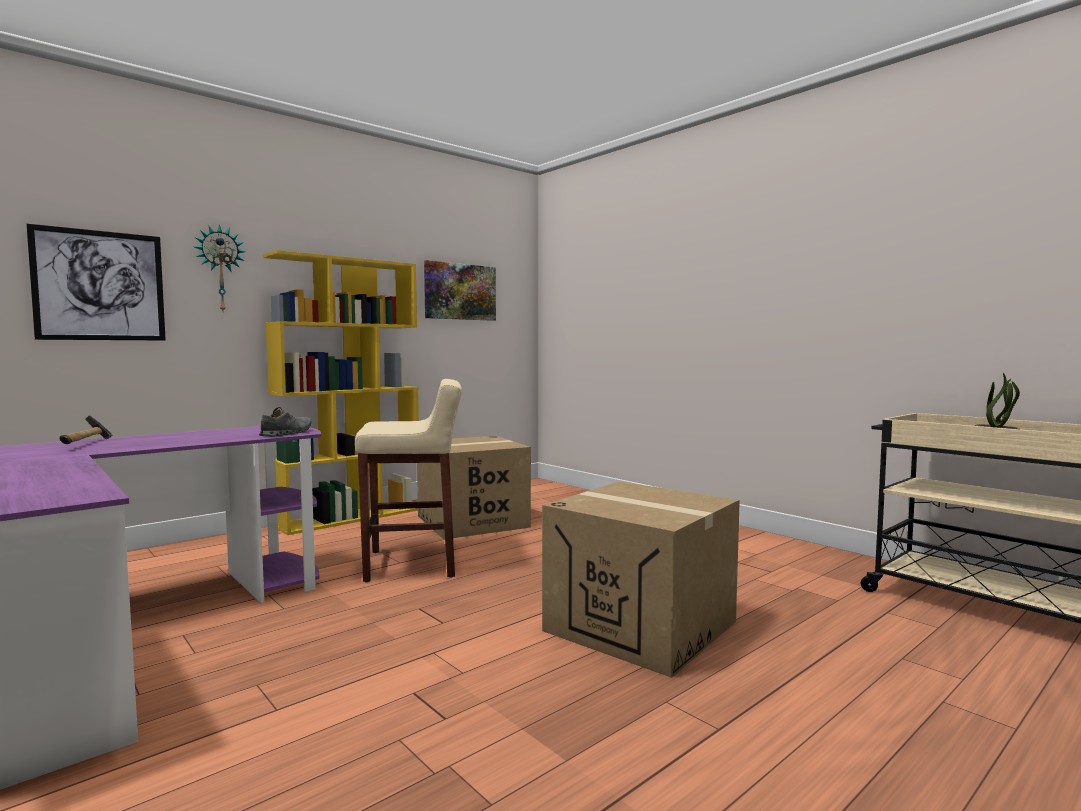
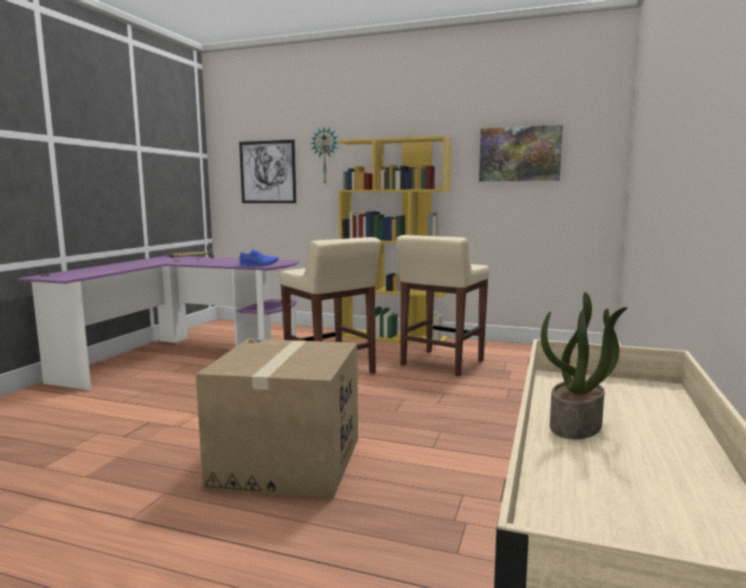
camera: 60 degrees right, 5 degrees up
grey shoe [259,407,311,436] -> blue shoe [239,249,279,267]
cardboard box [417,436,531,539] -> beige stool [396,235,490,376]

